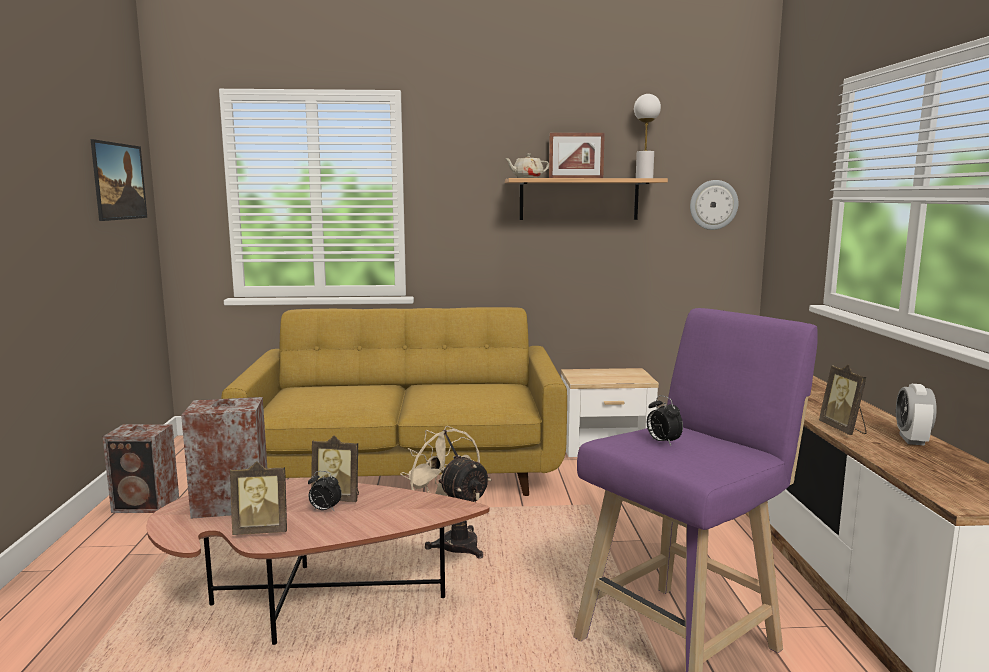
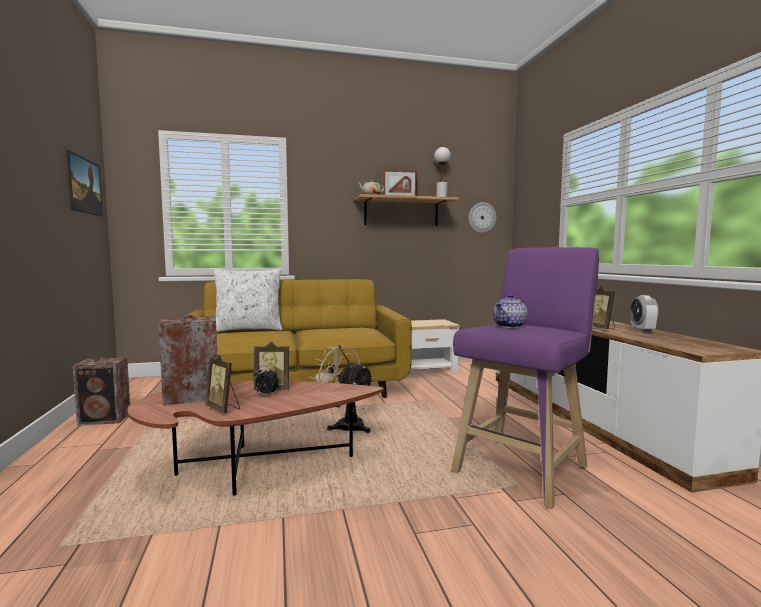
camera: 10 degrees left, 5 degrees down
picture frame [230,461,287,535] -> picture frame turned 60 degrees clockwise [205,354,240,413]
alarm clock [647,395,683,446] -> teapot [493,294,528,328]
none -> white pillow [214,268,283,332]

